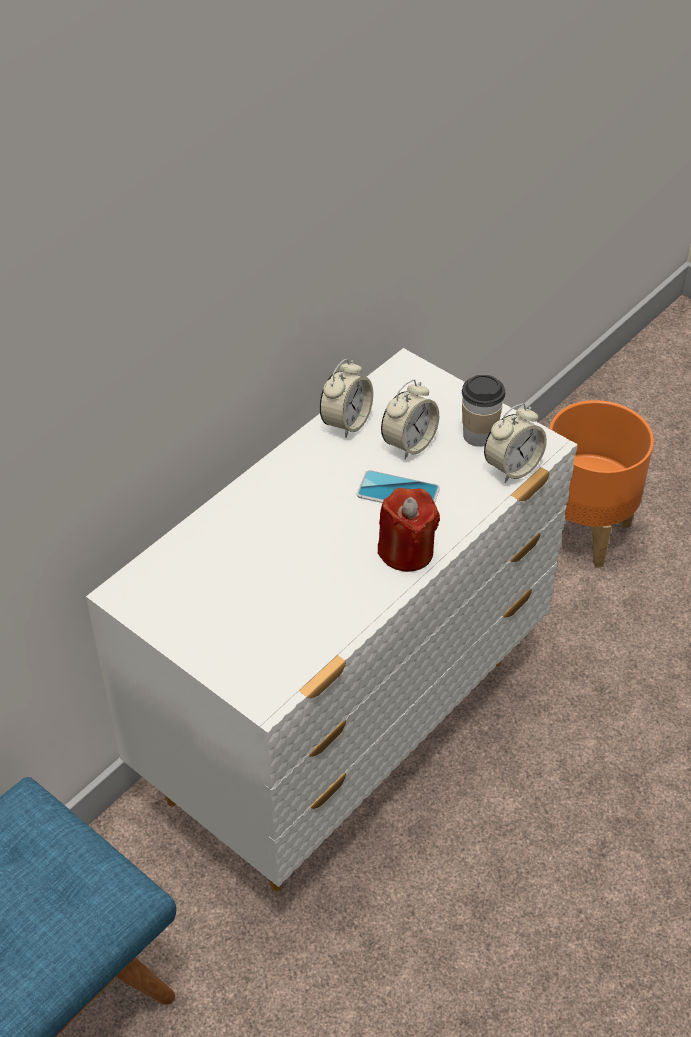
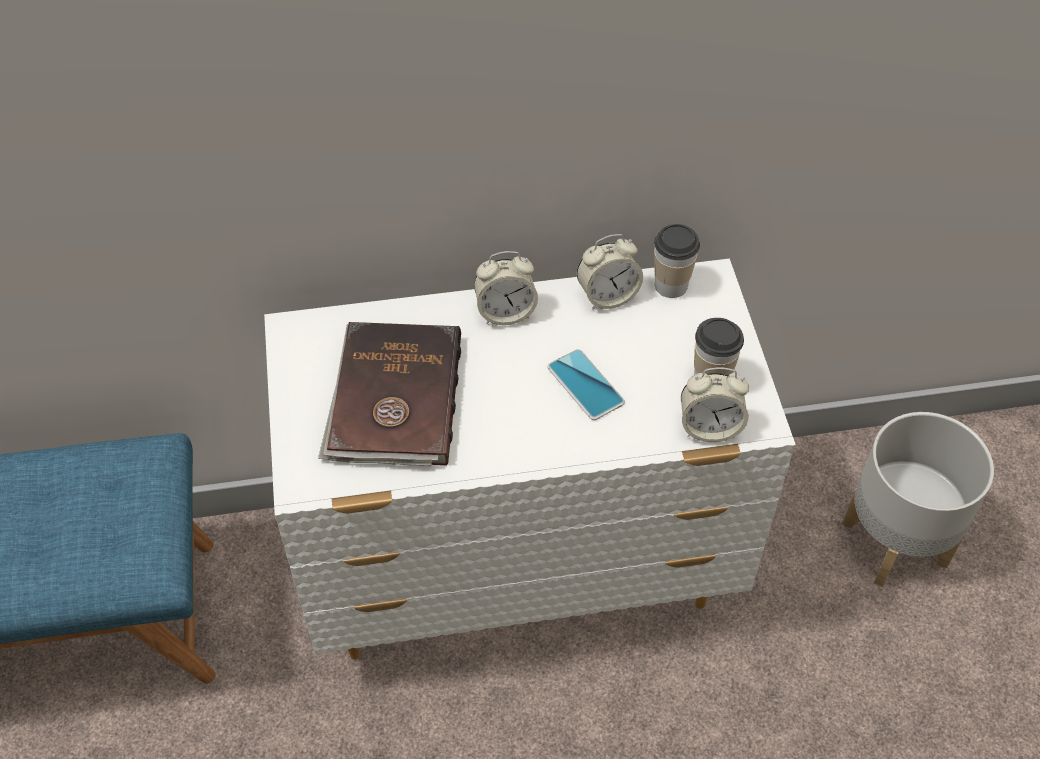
camera: 40 degrees right, 5 degrees up
red candle [378,488,440,572] -> none
alarm clock [381,379,439,460] -> alarm clock moved to [474,251,538,325]
orange planter [549,400,654,568] -> grey planter [842,412,994,587]
none -> brown book [318,322,461,466]
none -> cup [654,224,700,298]

